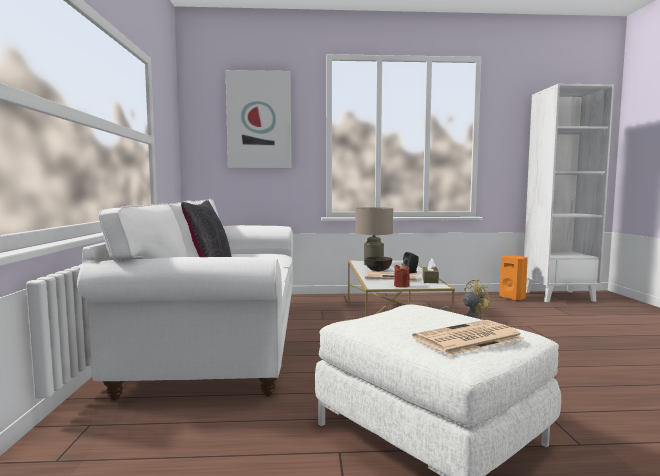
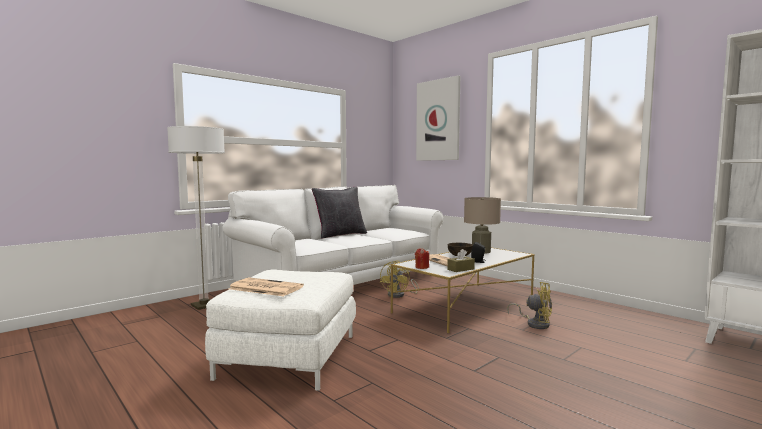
camera: 50 degrees right, 0 degrees up
orange speaker [499,255,528,301] -> none
none -> floor lamp [167,126,225,310]
none -> yellow fan [380,261,419,298]

